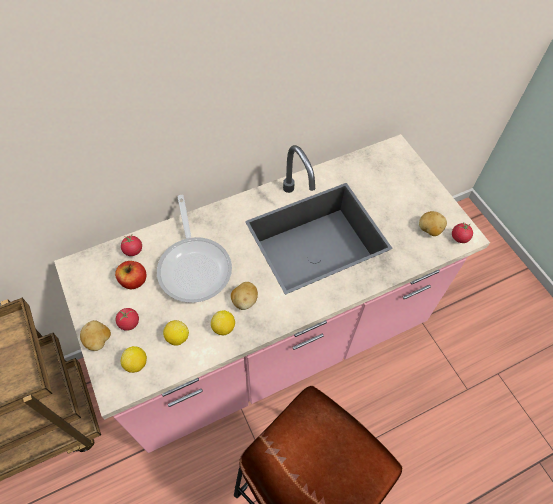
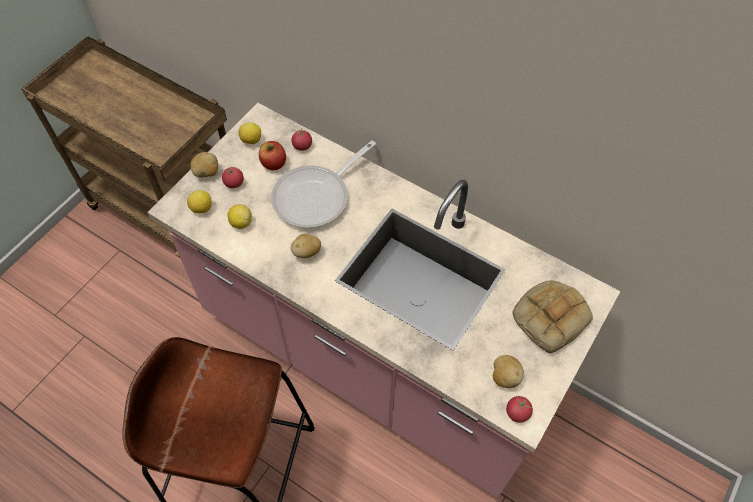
camera: 60 degrees right, 0 degrees up
lemon [211,310,235,335] -> lemon moved to [239,122,261,144]
none -> bread [512,280,593,353]

